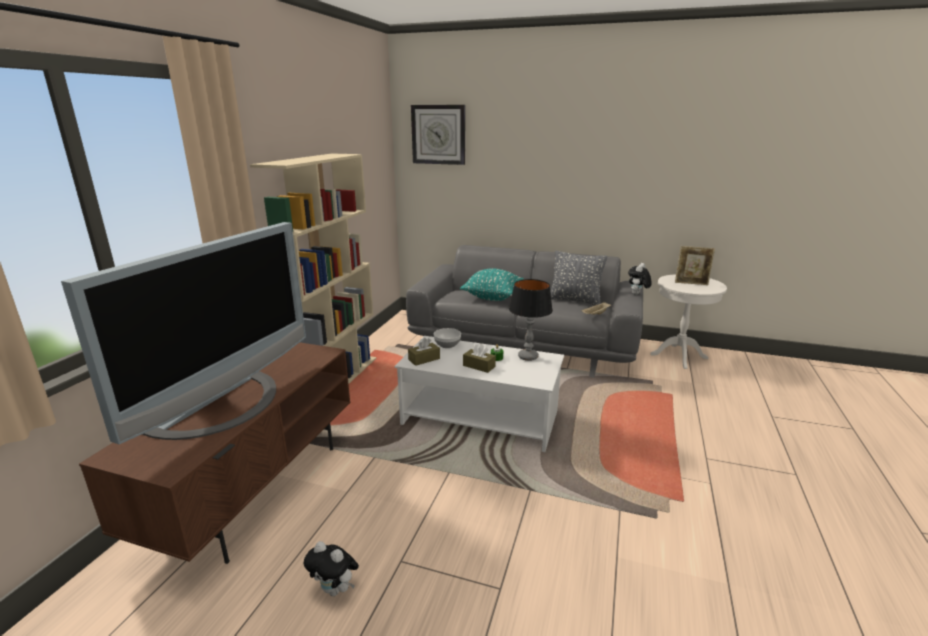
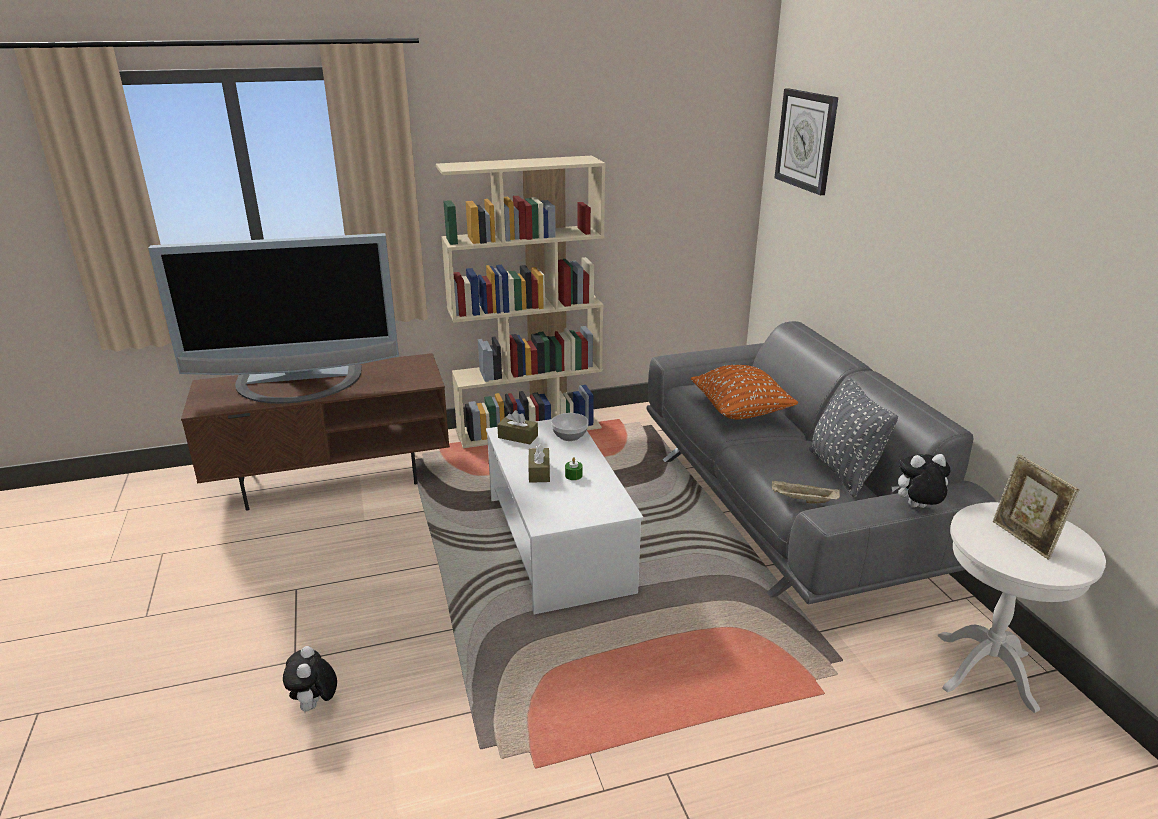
camera: 55 degrees right, 5 degrees up
plush toy [304,541,359,596] -> plush toy moved to [283,646,337,713]
turquoise pillow [460,268,524,301] -> orange pillow [691,365,798,420]
table lamp [509,279,553,361] -> none

